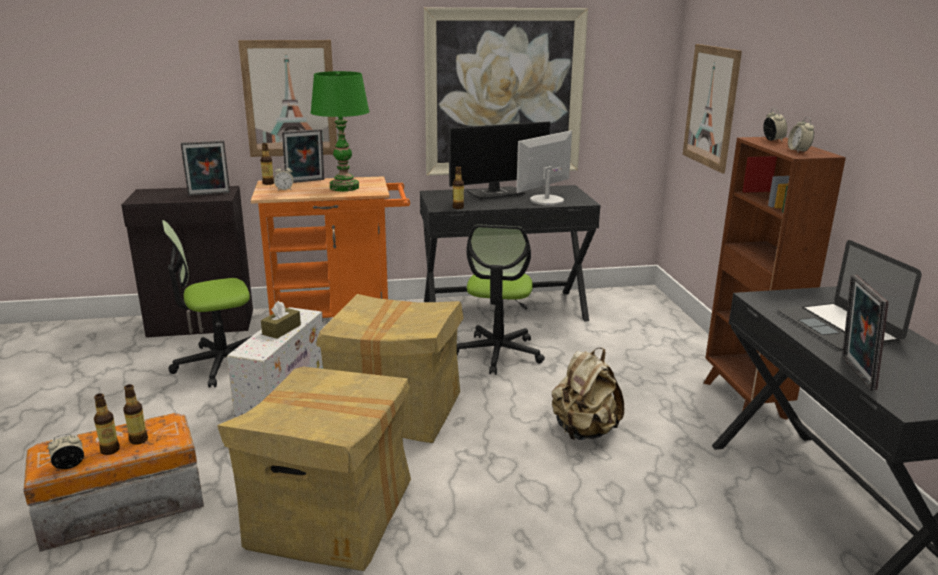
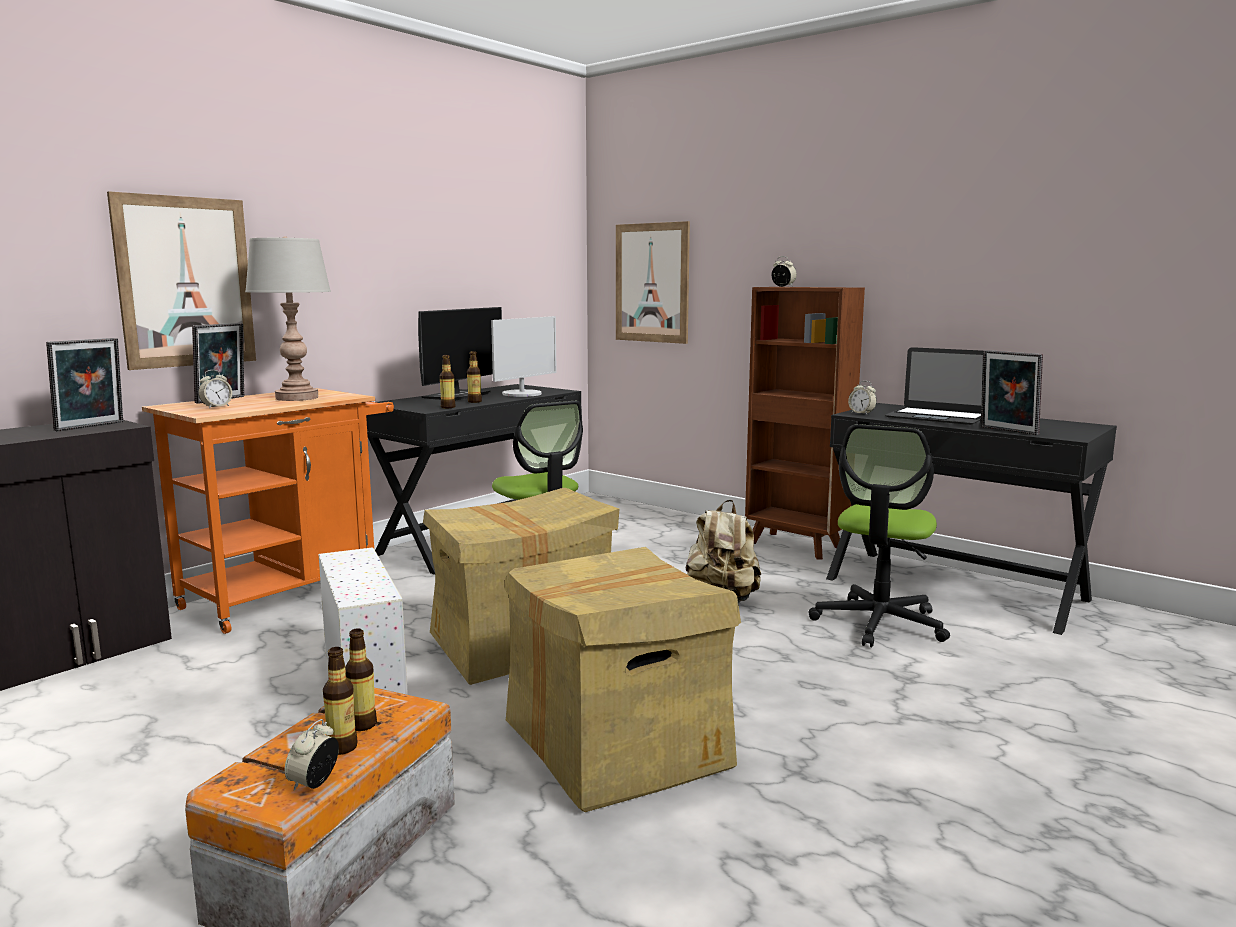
camera: 40 degrees left, 10 degrees down
office chair [162,220,252,387] -> office chair moved to [808,424,950,647]
bottle [260,143,274,185] -> bottle moved to [467,351,482,403]
brown tissue box [261,301,301,339] -> none
green table lamp [310,71,370,191] -> grey table lamp [245,236,331,401]
picture [424,8,588,176] -> none
monitor [516,131,572,205] -> monitor turned 150 degrees counterclockwise [491,316,557,397]
alarm clock [788,117,814,152] -> alarm clock moved to [848,381,877,414]

